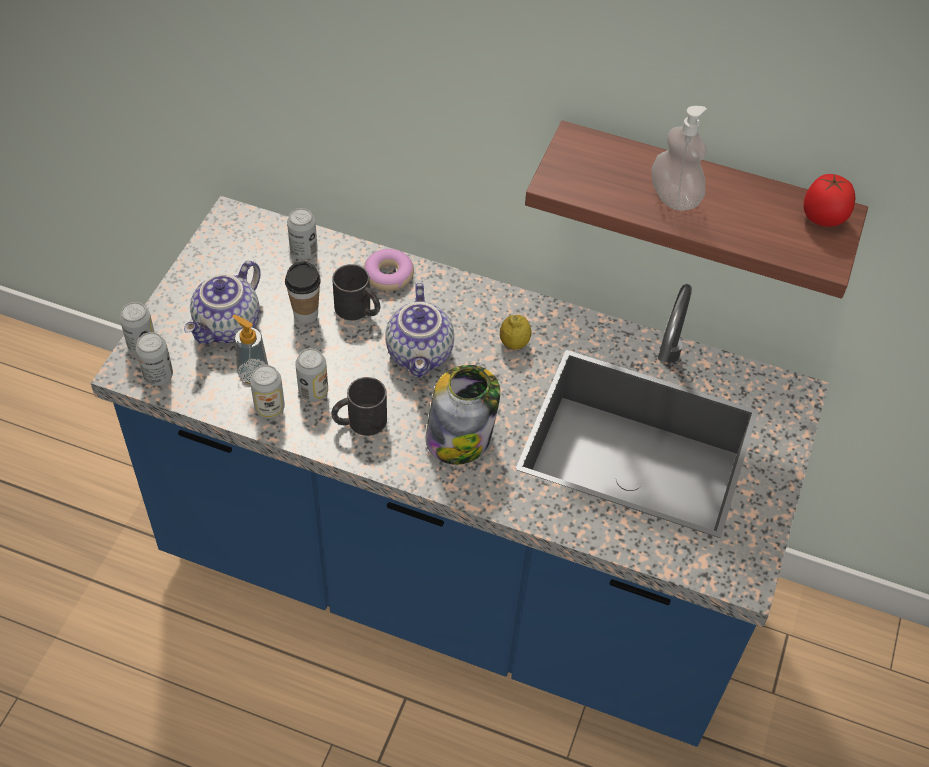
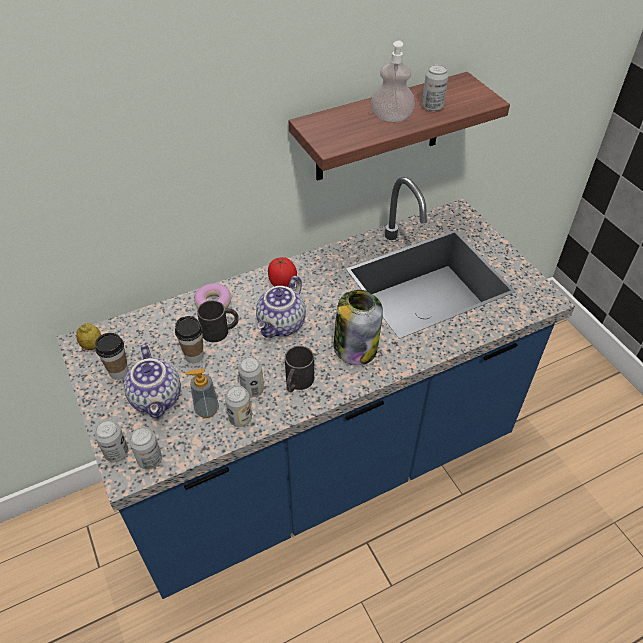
camera: 45 degrees left, 5 degrees down
can [287,208,318,260] -> can moved to [422,64,449,112]
teapot [386,283,454,378] -> teapot turned 75 degrees clockwise [256,276,306,338]
lemon [500,315,532,350] -> lemon moved to [76,323,101,350]
tomato [803,174,855,227] -> tomato moved to [268,257,297,287]
none -> cup [95,333,129,379]

